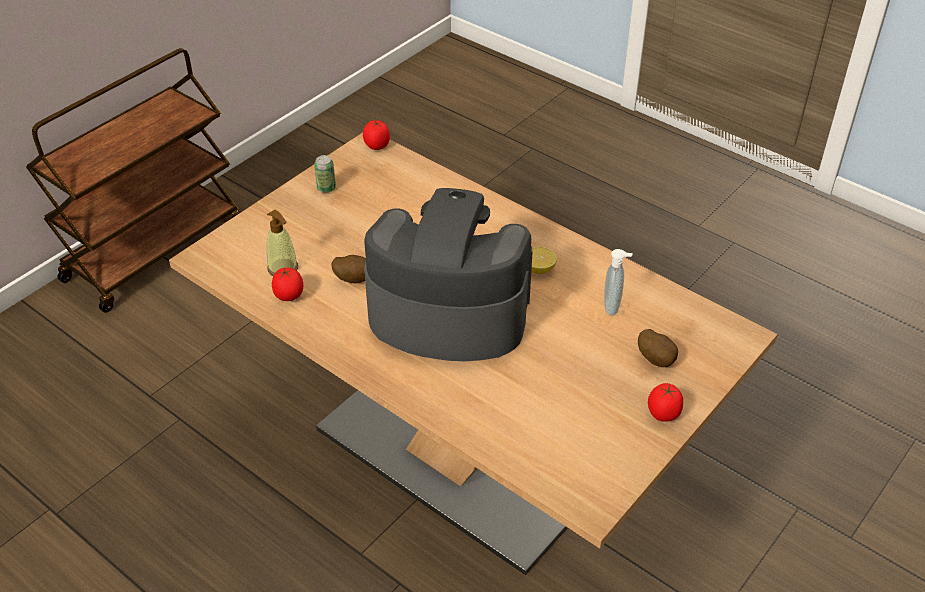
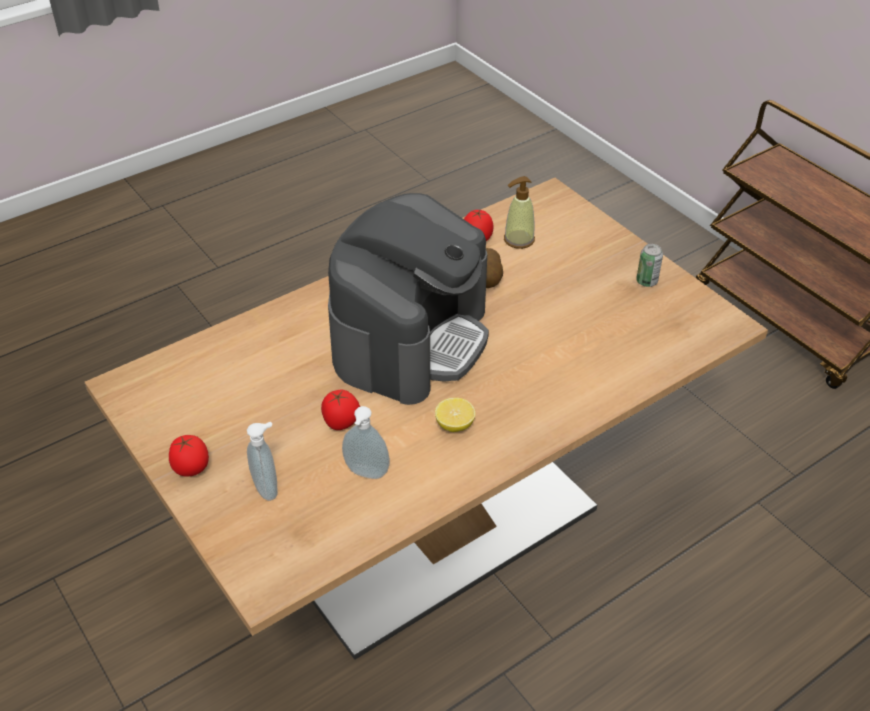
camera: 105 degrees right, 0 degrees up
tomato [363,120,390,150] -> tomato moved to [321,390,360,430]
potato [638,329,678,367] -> soap dispenser [247,422,278,501]

